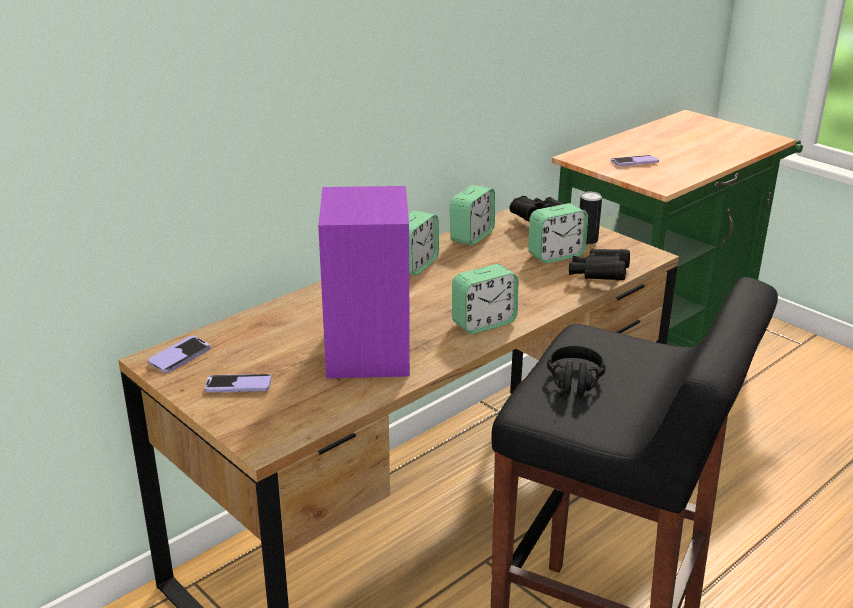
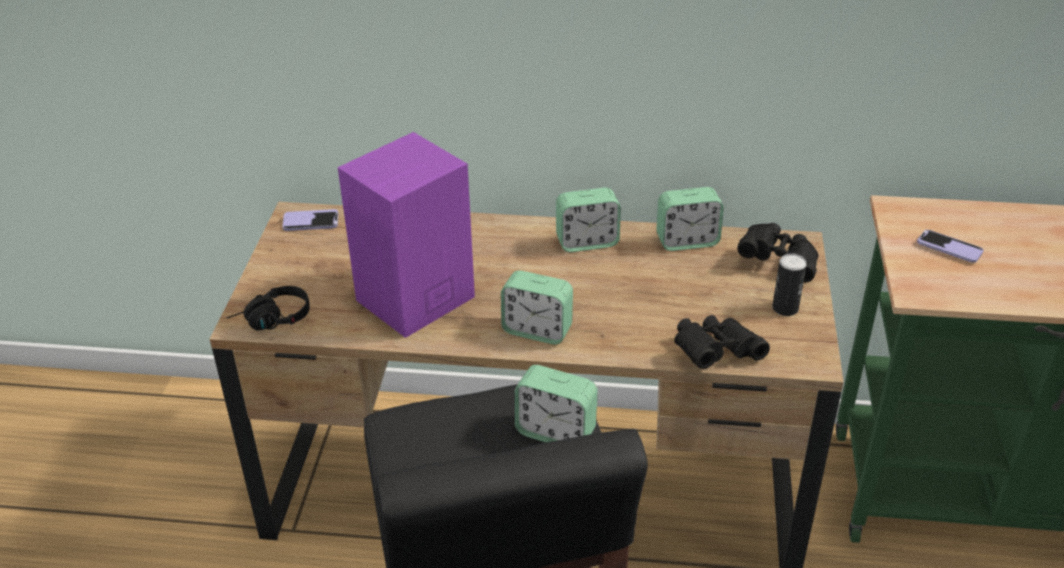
camera: 50 degrees right, 10 degrees up
phone [204,374,271,392] -> none
alarm clock [528,203,588,263] -> alarm clock moved to [515,365,598,442]
black headphones [547,346,606,398] -> black headphones moved to [226,286,310,330]

